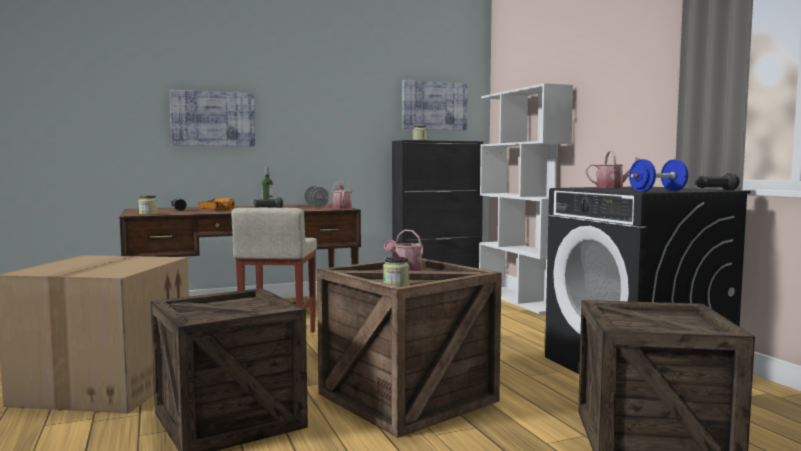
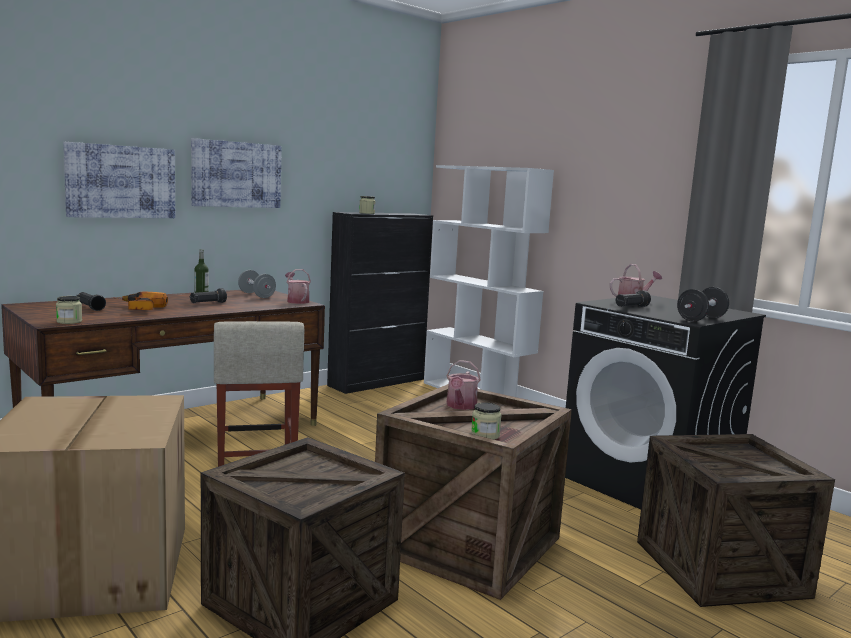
camera: 20 degrees left, 5 degrees up
picture [403,80,467,130] -> picture moved to [191,138,282,208]
blue dumbbell [629,159,688,192] -> black dumbbell [677,287,729,321]
black flashlight [696,173,740,190] -> black flashlight moved to [616,290,651,307]

